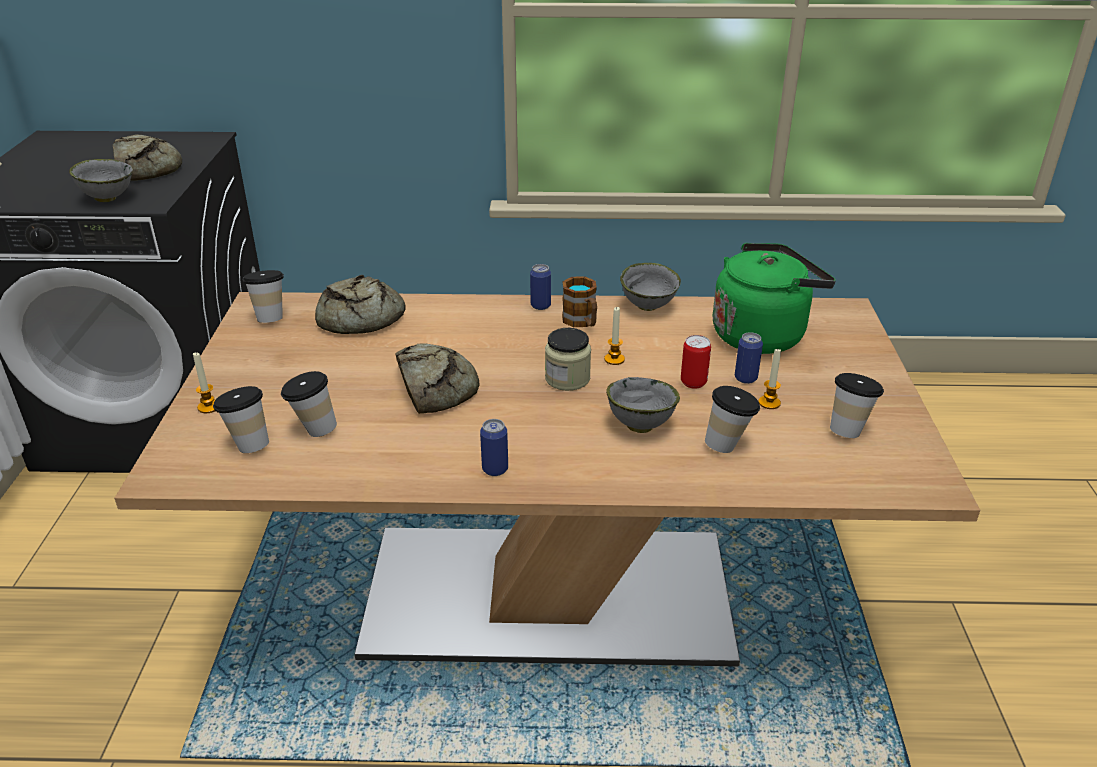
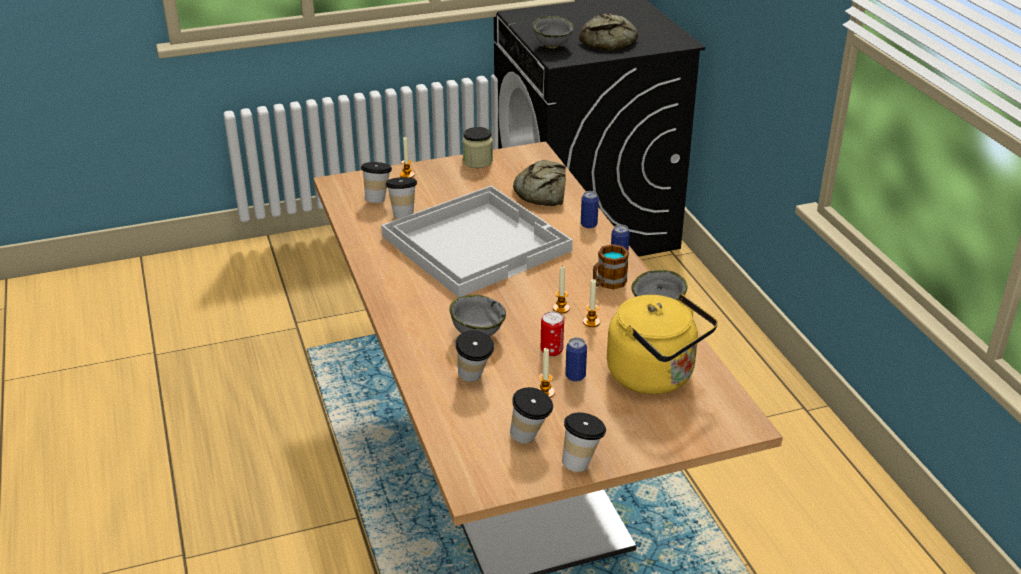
camera: 70 degrees right, 0 degrees up
cup [242,270,284,323] -> cup moved to [562,412,606,472]
bread [395,343,480,414] -> white tray [381,186,573,298]
can [480,419,508,476] -> can moved to [581,191,599,228]
jar [545,328,591,391] -> jar moved to [462,127,493,168]
green kettle [713,243,836,354] -> yellow kettle [607,294,718,395]
none -> candle [583,279,600,327]

